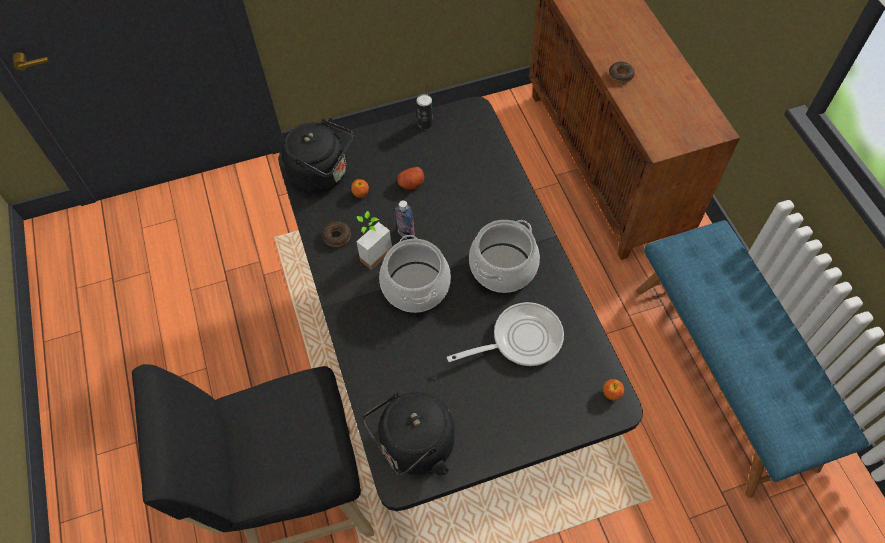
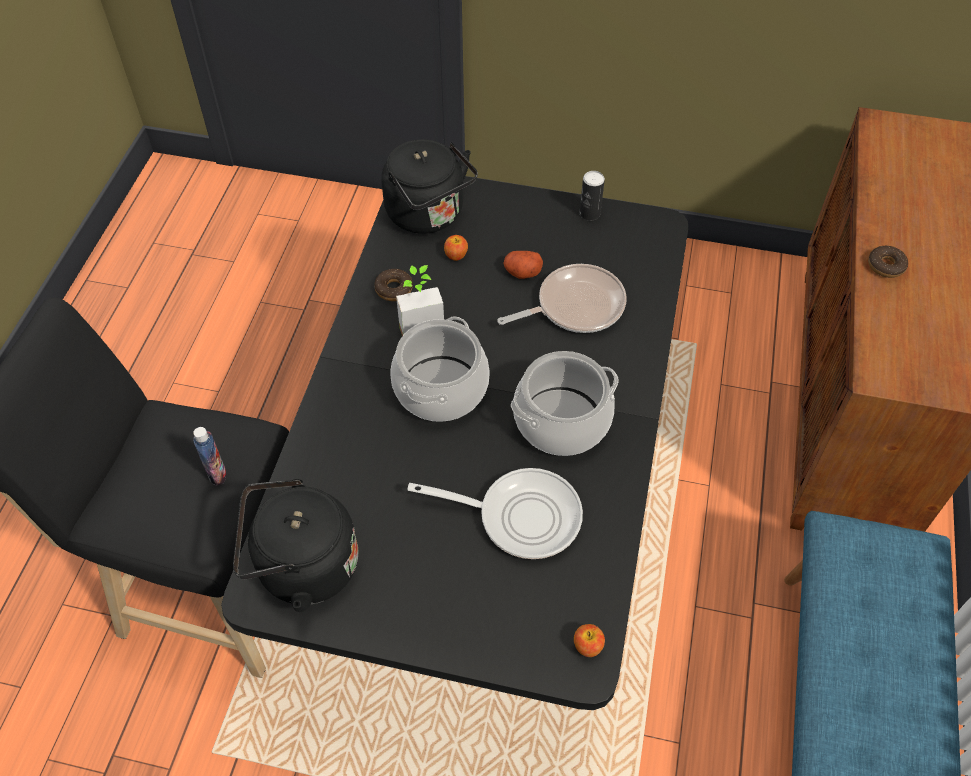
camera: 30 degrees right, 5 degrees down
bottle [395,200,415,239] -> bottle moved to [193,427,226,486]
none -> frying pan [497,264,627,333]

